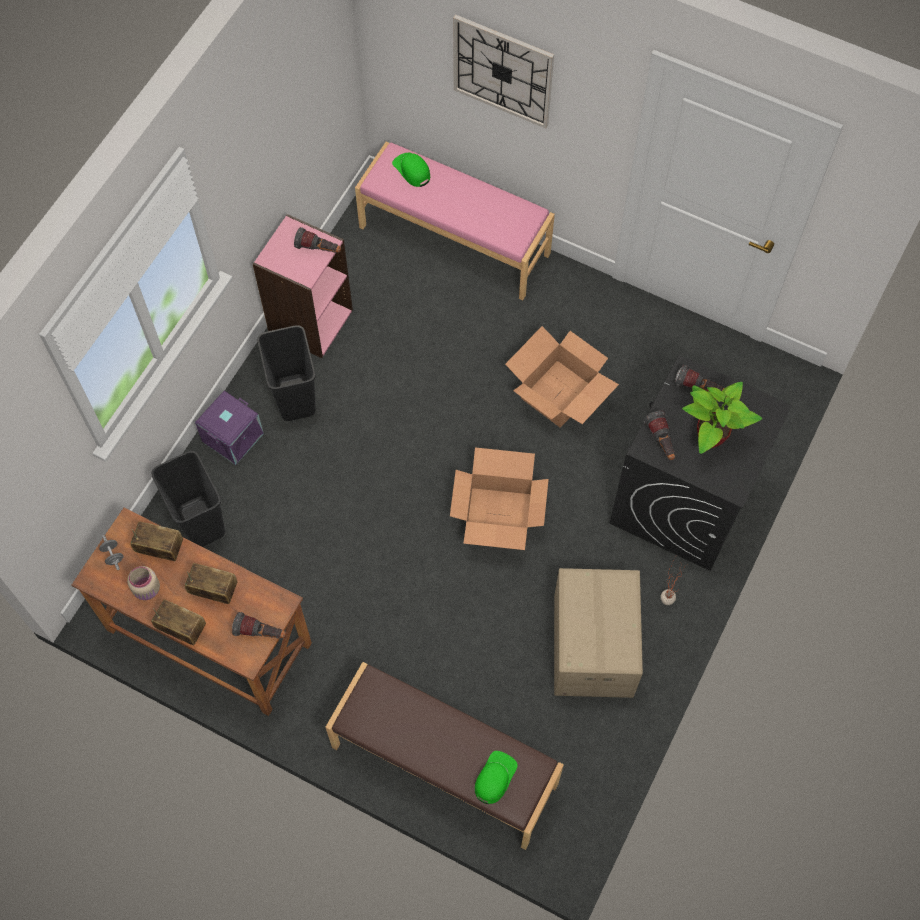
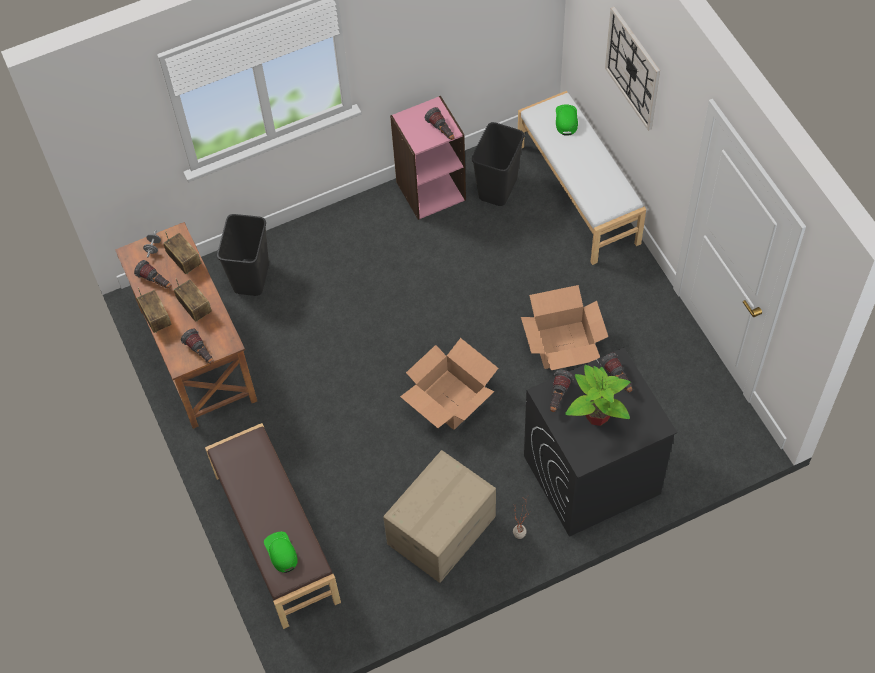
camera: 40 degrees right, 5 degrees down
beige jar [127,566,160,600] -> flashlight [134,260,172,289]
purple storage box [195,391,264,465] -> none
black trash can [257,325,316,421] -> black trash can moved to [472,122,524,206]
pink bench [355,142,555,300] -> white bench [518,91,646,265]
green cap [475,751,518,804] -> green cap turned 90 degrees counterclockwise [264,532,298,573]

